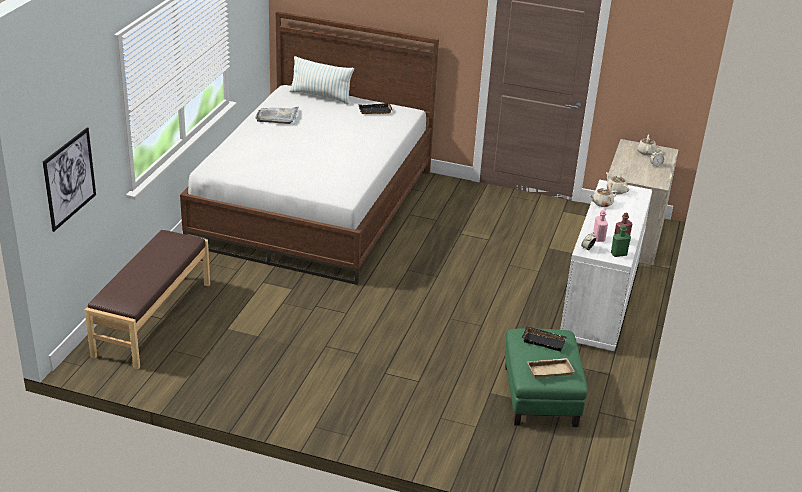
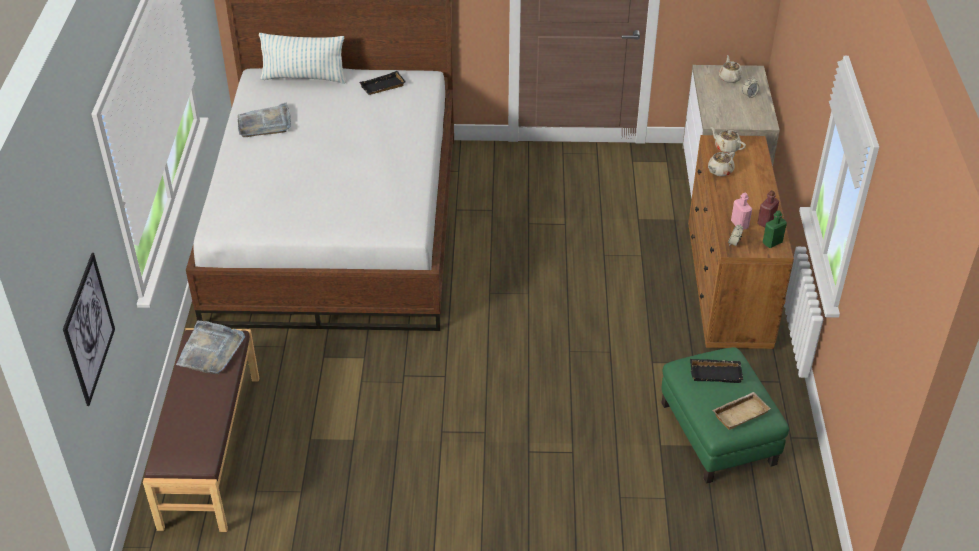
camera: 15 degrees left, 10 degrees up
white dresser [560,180,652,351] -> brown dresser [688,135,794,349]
none -> grey tray [176,321,245,374]

